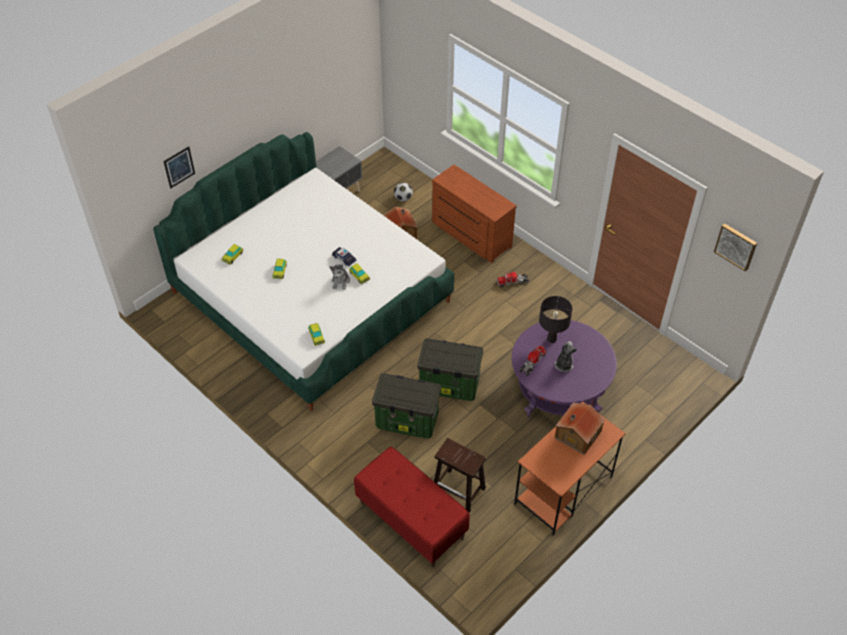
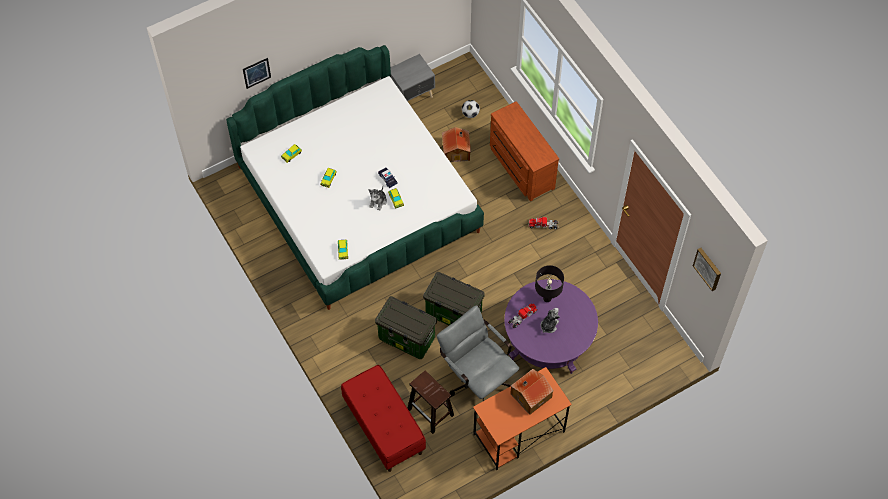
camera: 15 degrees right, 10 degrees up
none -> grey office chair [437,305,519,401]

